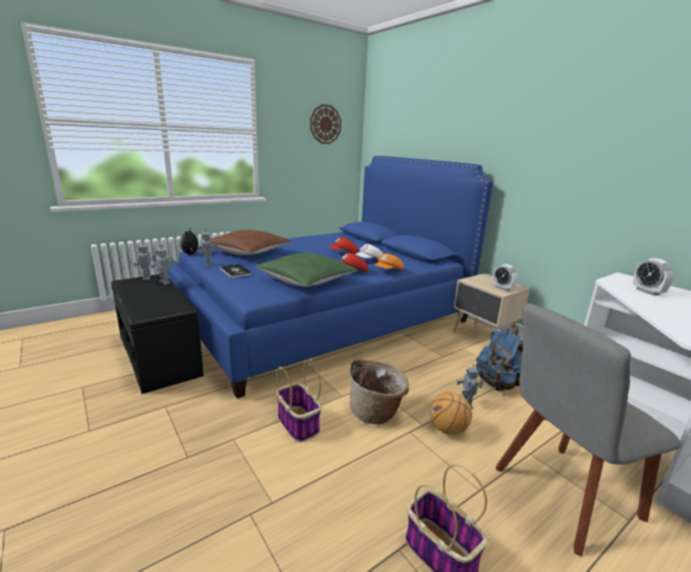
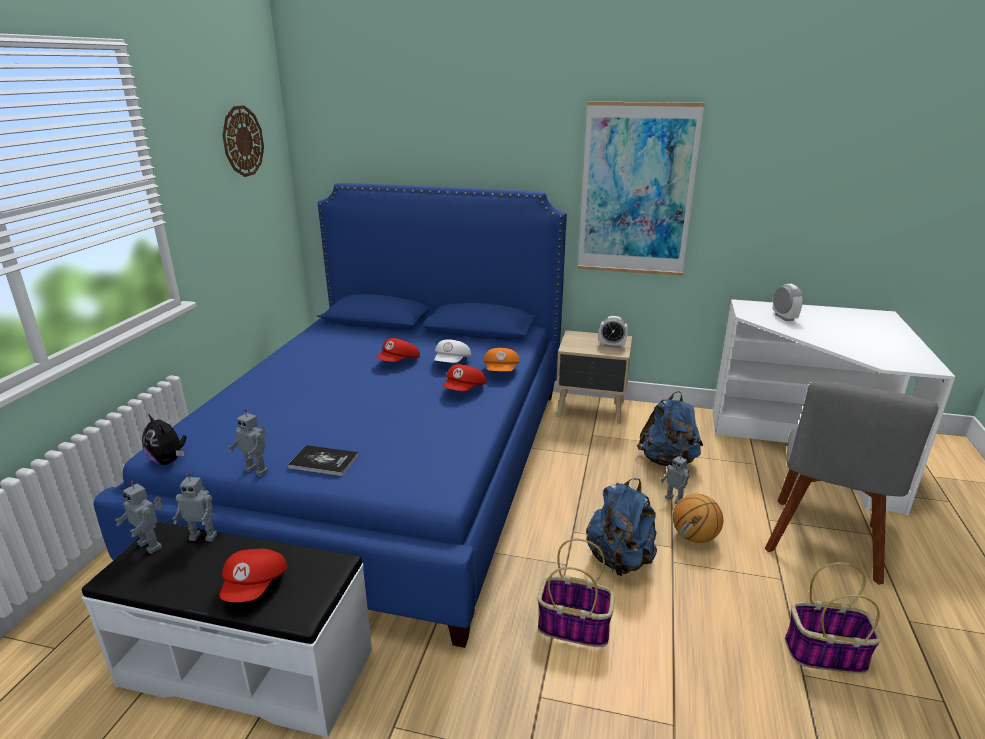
camera: 40 degrees left, 5 degrees up
black bench [111,274,204,394] -> white bench [82,521,372,738]
brown pillow [210,230,291,255] -> none
green pillow [256,253,357,287] -> none
basket [349,360,409,424] -> blue backpack [586,478,657,576]
alarm clock [633,258,674,295] -> alarm clock turned 135 degrees counterclockwise [772,284,803,321]
none -> red cap [219,549,287,602]
none -> picture [578,101,705,276]

